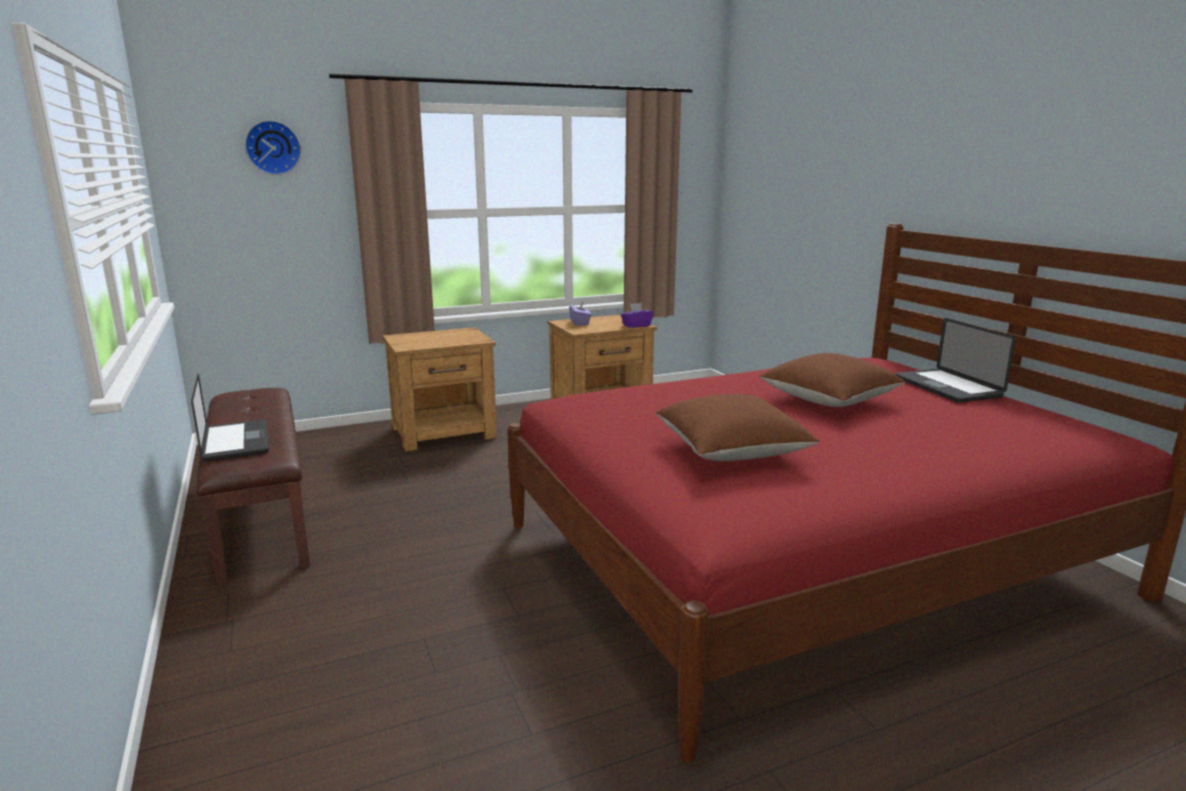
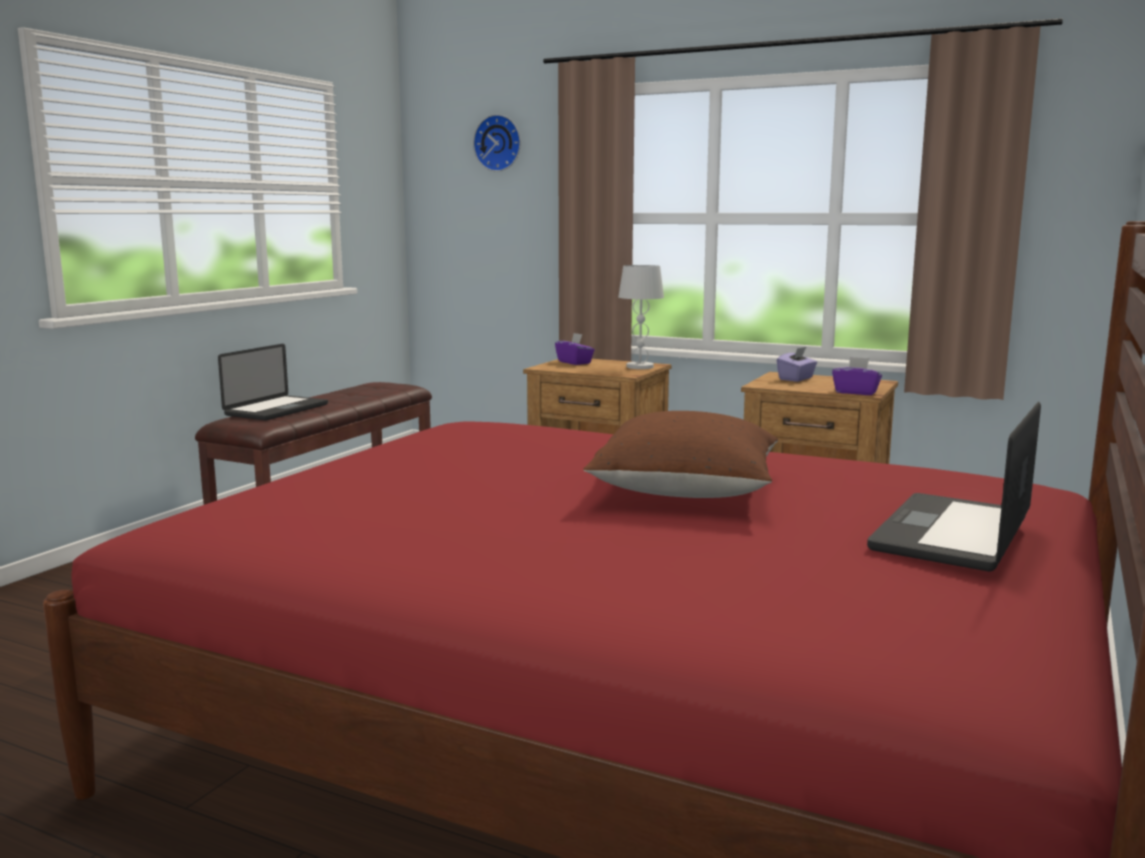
camera: 50 degrees right, 5 degrees down
brown pillow [656,394,820,461] -> none
none -> purple tissue box [555,333,595,365]
none -> white table lamp [618,265,664,369]

